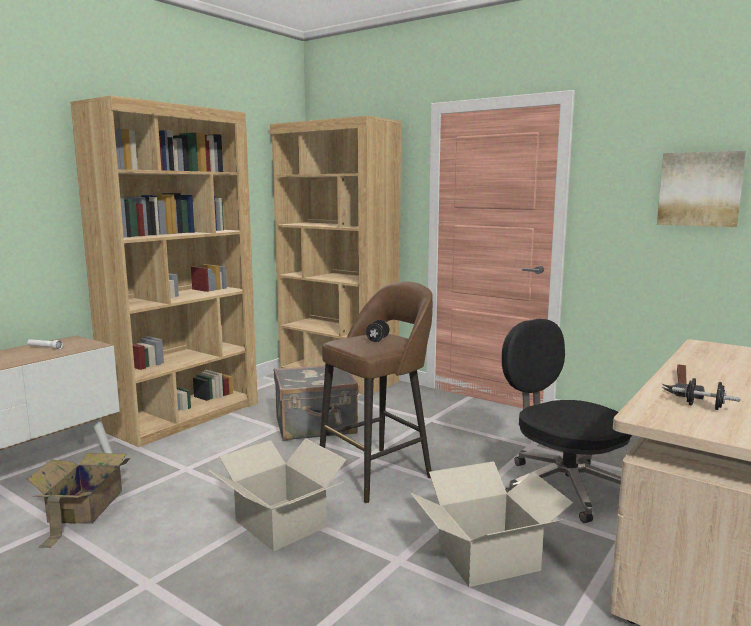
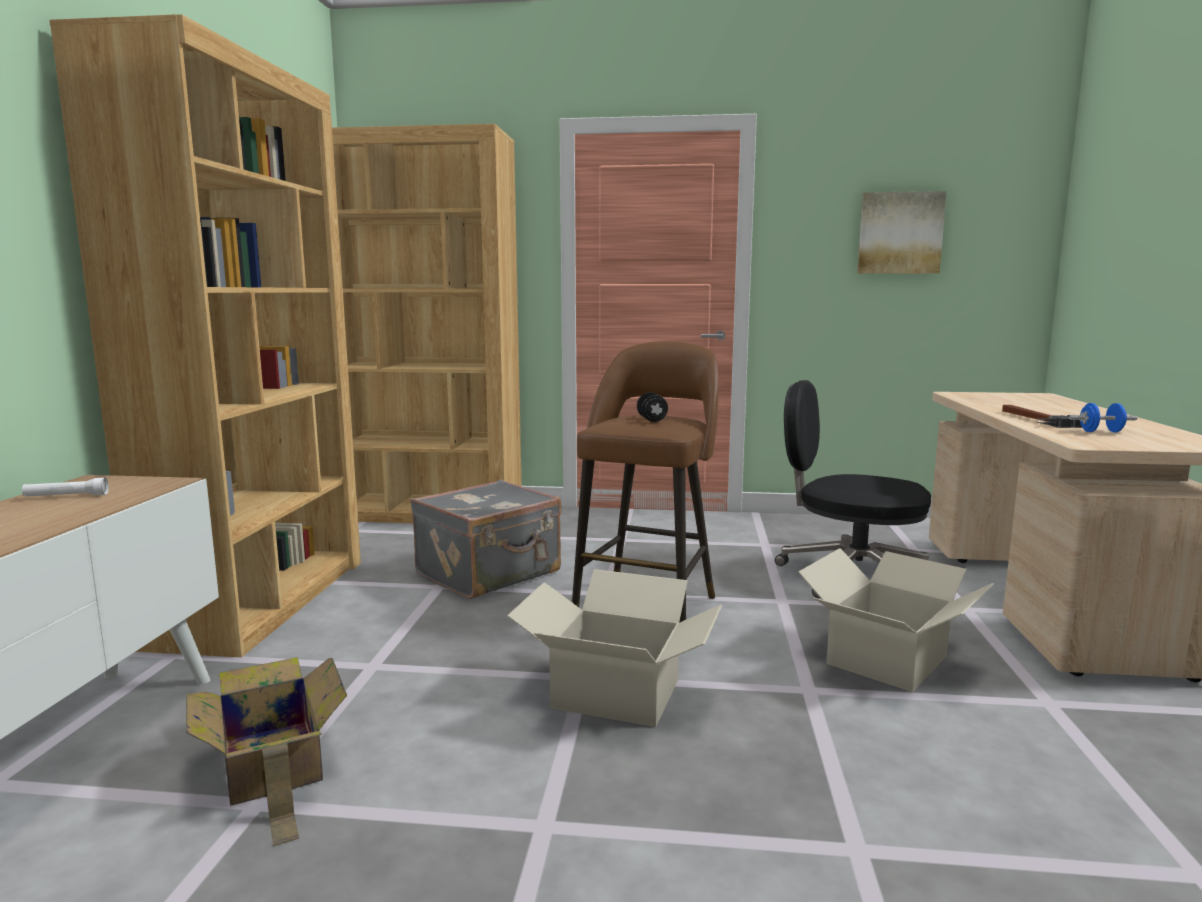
camera: 30 degrees left, 0 degrees up
black dumbbell [672,378,740,410] -> blue dumbbell [1069,403,1138,433]

